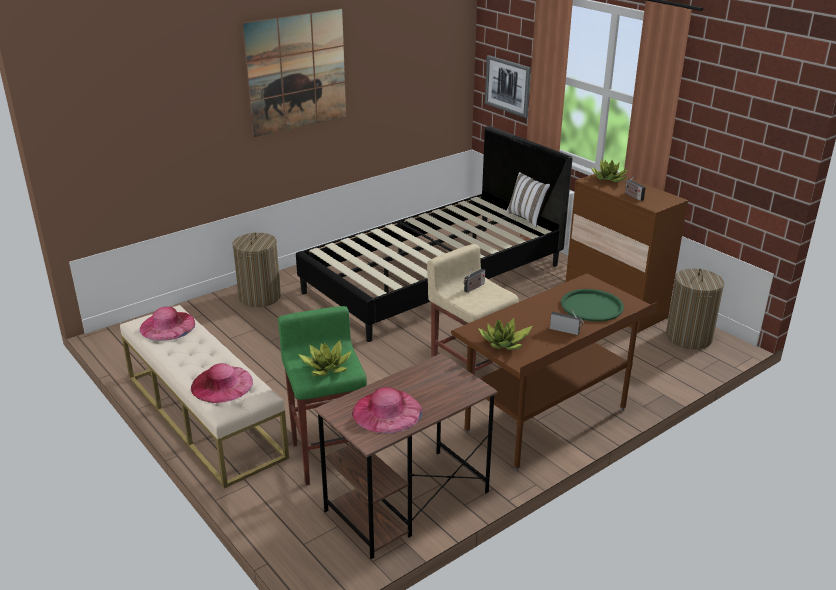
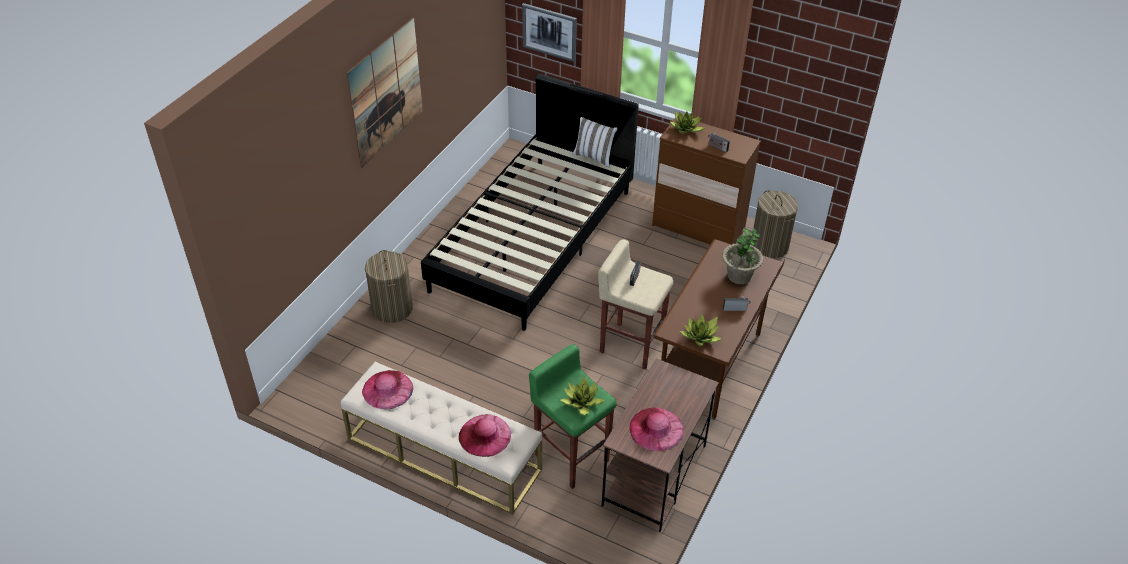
camera: 25 degrees left, 15 degrees up
green tray [561,289,624,322] -> potted plant [722,227,763,284]

